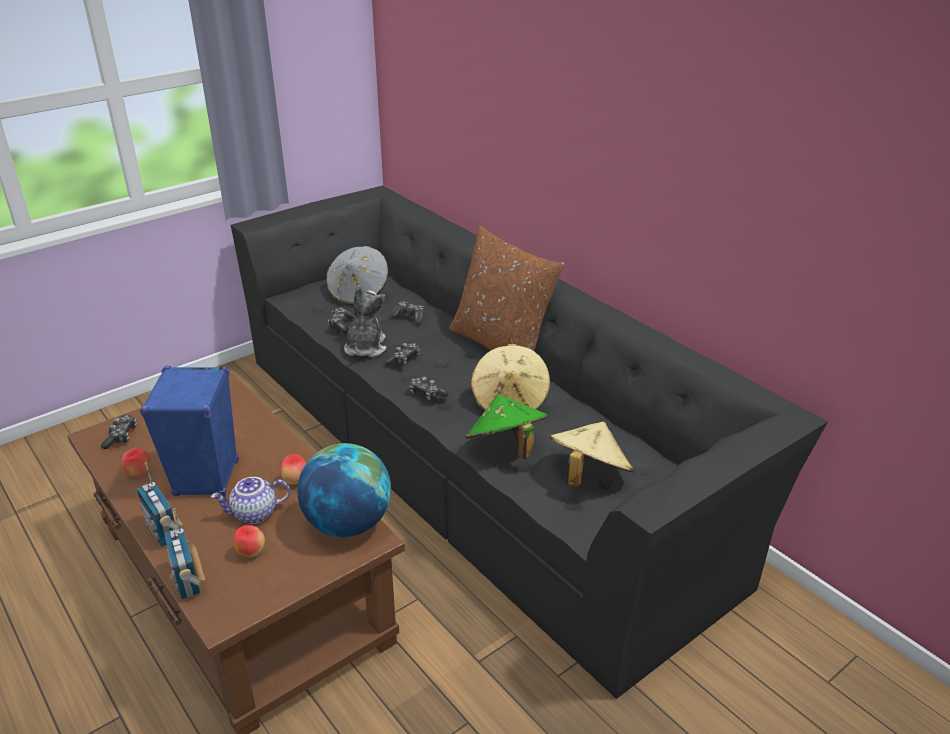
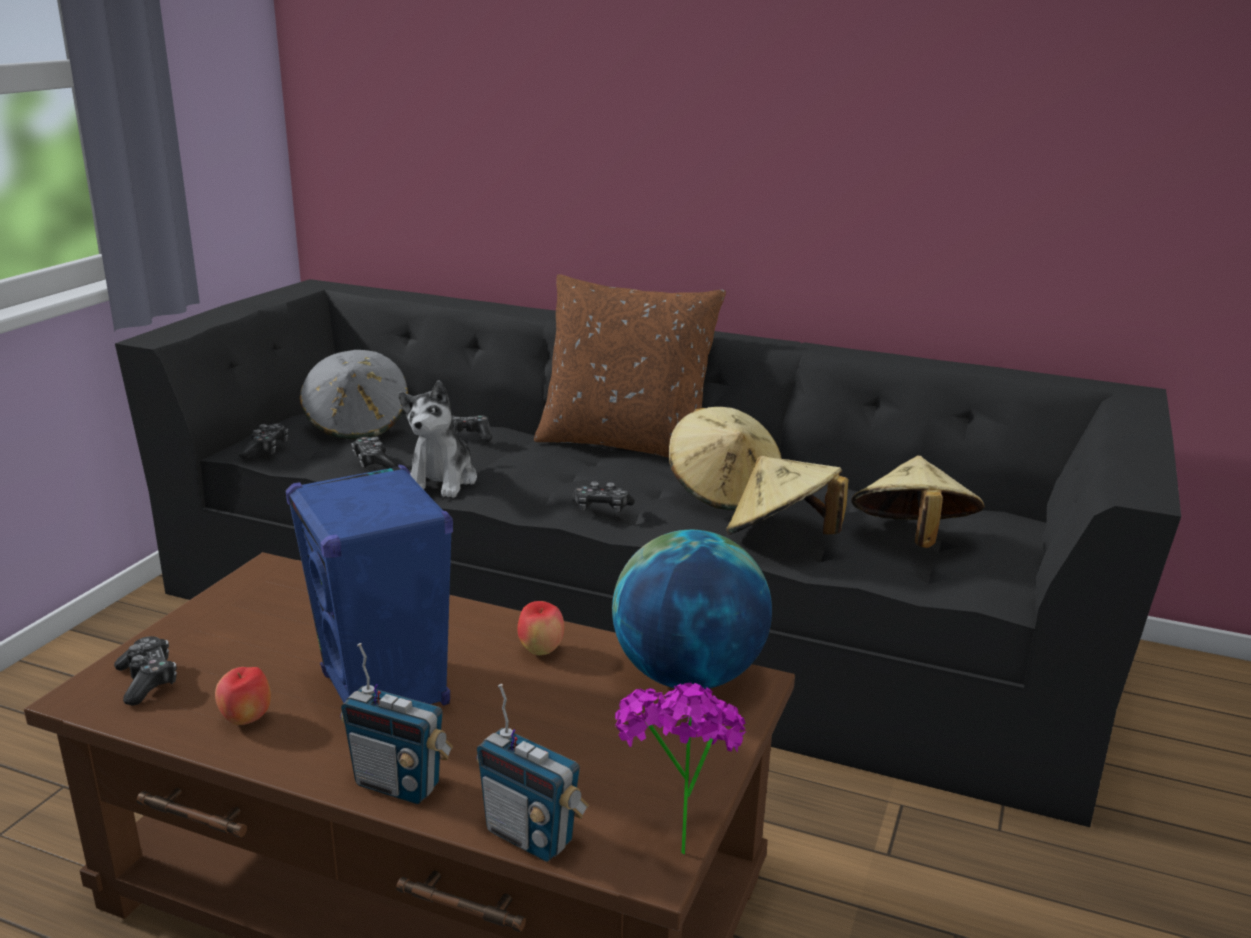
camera: 30 degrees left, 10 degrees down
teapot [211,477,290,524] -> none
apple [233,525,265,557] -> none
plush toy [344,285,387,357] -> plush toy turned 150 degrees counterclockwise [398,380,477,498]
game controller [384,343,420,366] -> game controller moved to [239,423,288,459]
green hat [465,394,547,459] -> beige hat [726,456,848,535]
none -> potted plant [615,682,746,855]

